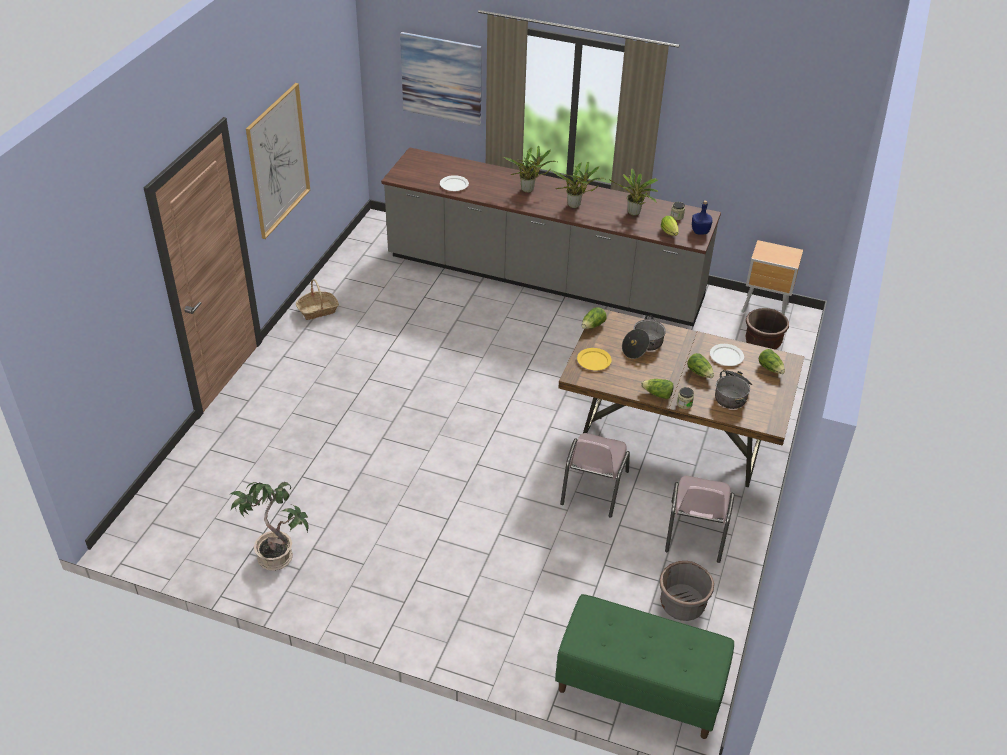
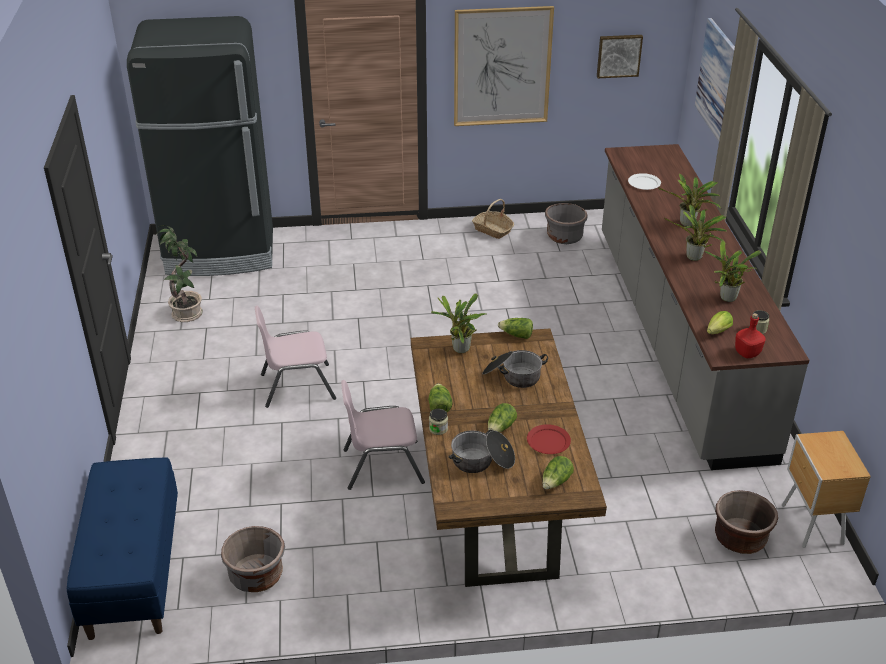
camera: 65 degrees right, 5 degrees down
green bench [555,594,734,739] -> blue bench [67,457,178,640]
yellow plate [577,348,612,370] -> potted plant [431,294,486,353]
pink chair [665,476,734,563] -> pink chair moved to [255,306,336,408]
blue bottle [692,200,713,235] -> red bottle [735,313,766,358]
white plate [710,344,744,366] -> red plate [527,424,571,454]
none -> black fridge [127,16,273,276]
none -> grey planter [545,203,588,244]
none -> picture [597,35,643,78]

